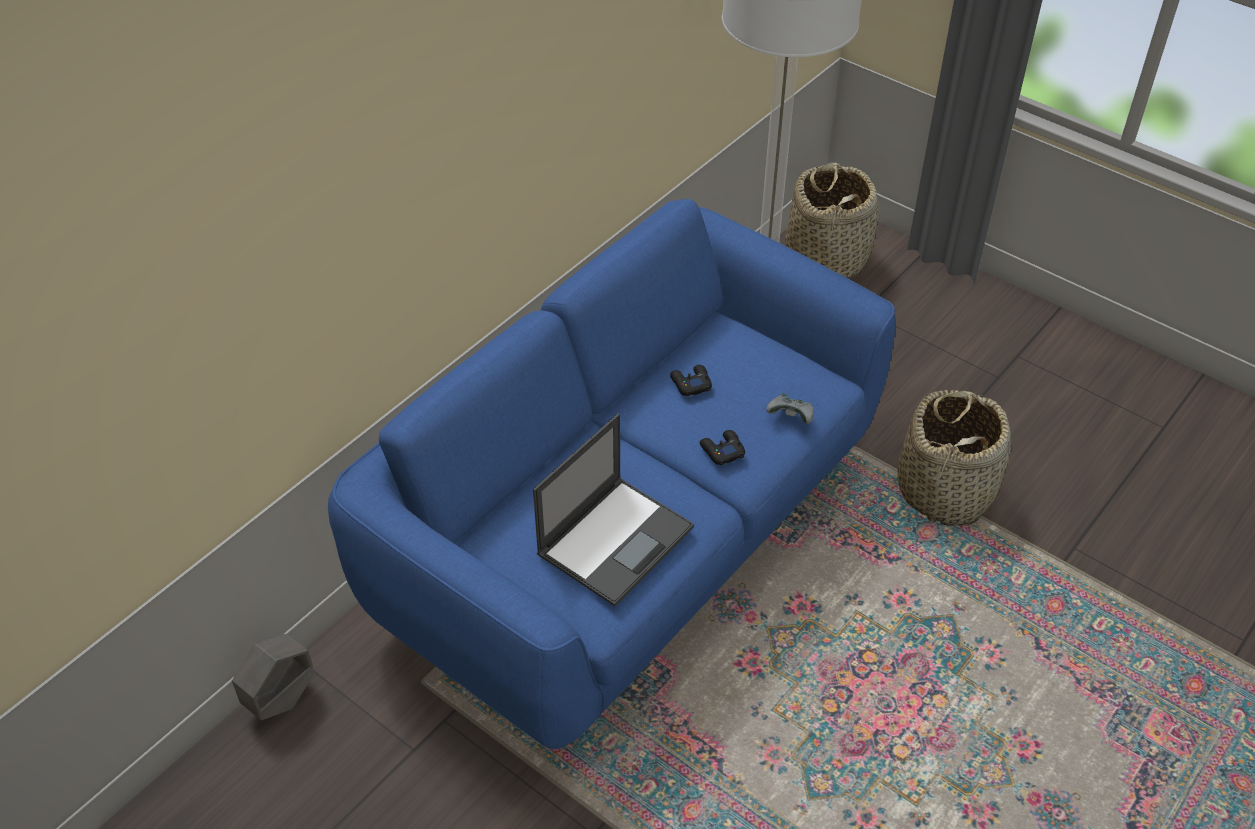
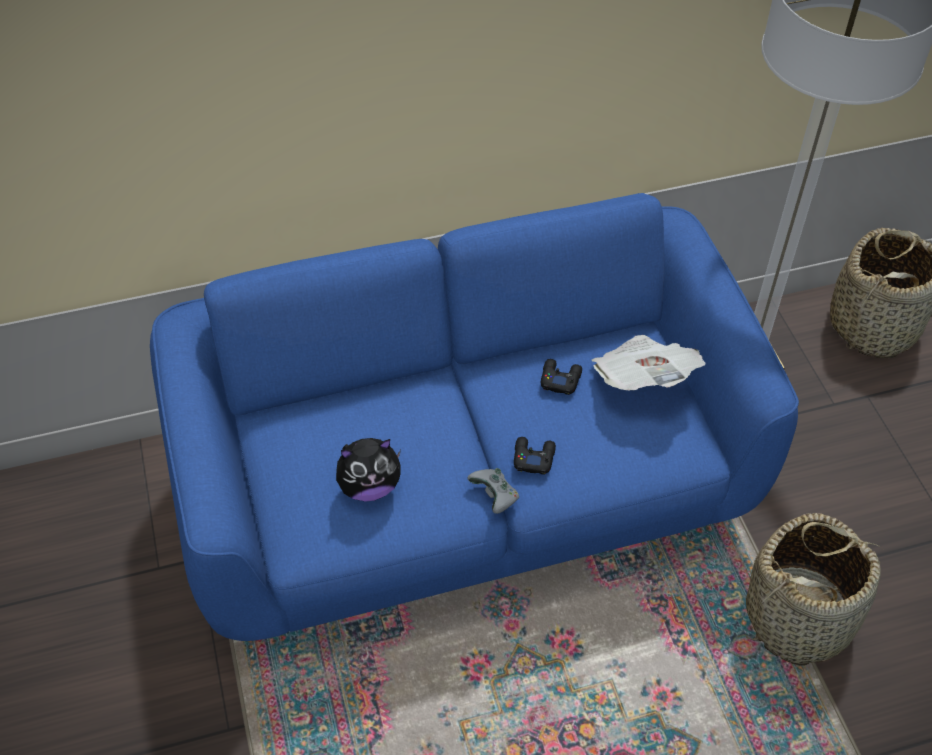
camera: 35 degrees right, 5 degrees up
grey planter [232,634,315,720] -> none
laptop [533,413,694,607] -> plush toy [336,438,401,502]
grey game controller [766,393,814,424] -> grey game controller moved to [468,468,519,514]
none -> newspaper [592,335,706,391]

